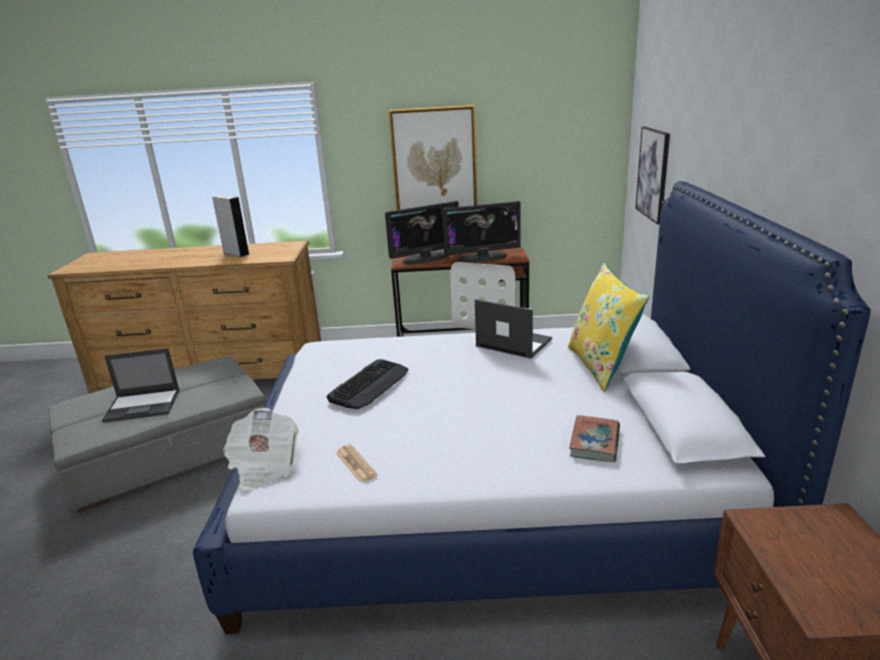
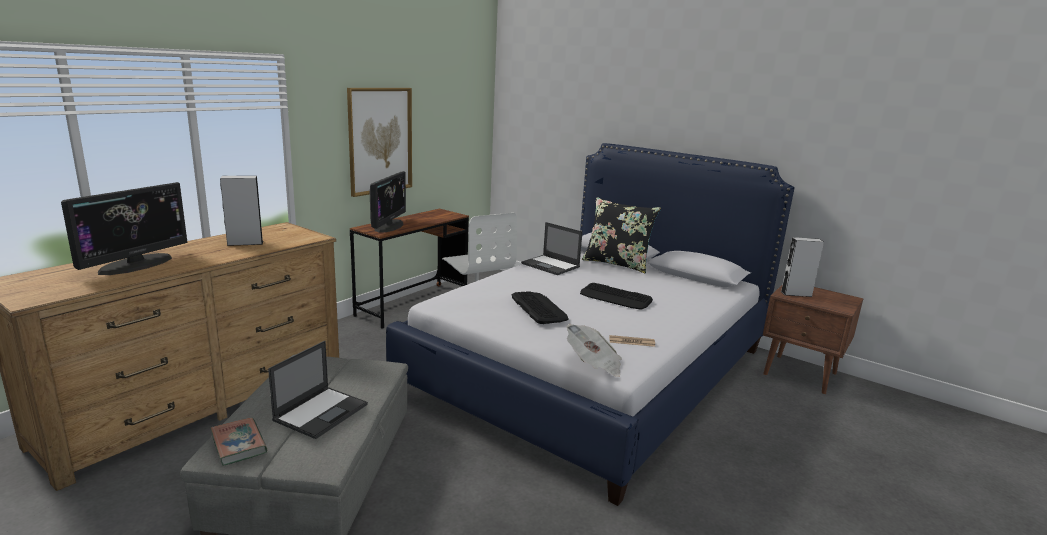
camera: 55 degrees left, 5 degrees down
monitor [442,201,521,263] -> monitor moved to [61,182,188,275]
laptop [475,299,552,359] -> laptop turned 120 degrees counterclockwise [521,222,583,275]
yellow pillow [568,263,649,392] -> black pillow [582,197,661,273]
book [569,415,620,462] -> book moved to [210,418,267,466]
picture [635,126,670,225] -> none
none -> keyboard [580,283,653,310]
none -> grey speaker [781,237,824,297]

